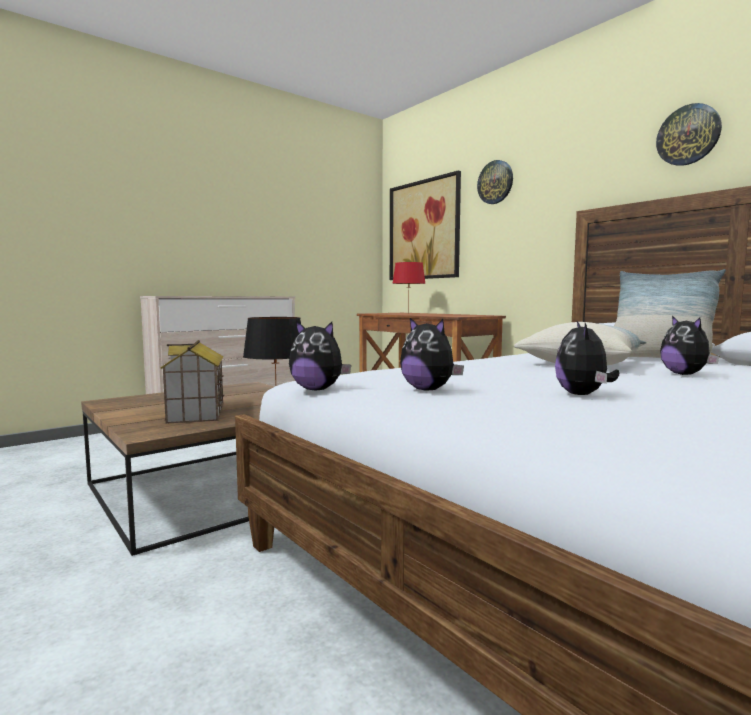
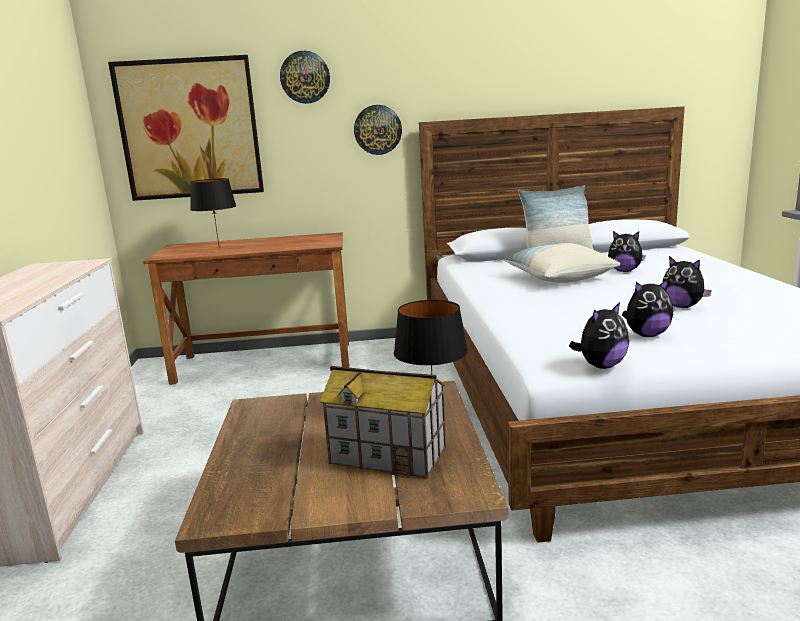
camera: 55 degrees left, 10 degrees up
red table lamp [392,262,425,314] -> black table lamp [190,178,236,245]
wall clock [656,103,722,166] -> wall clock moved to [354,105,402,155]

